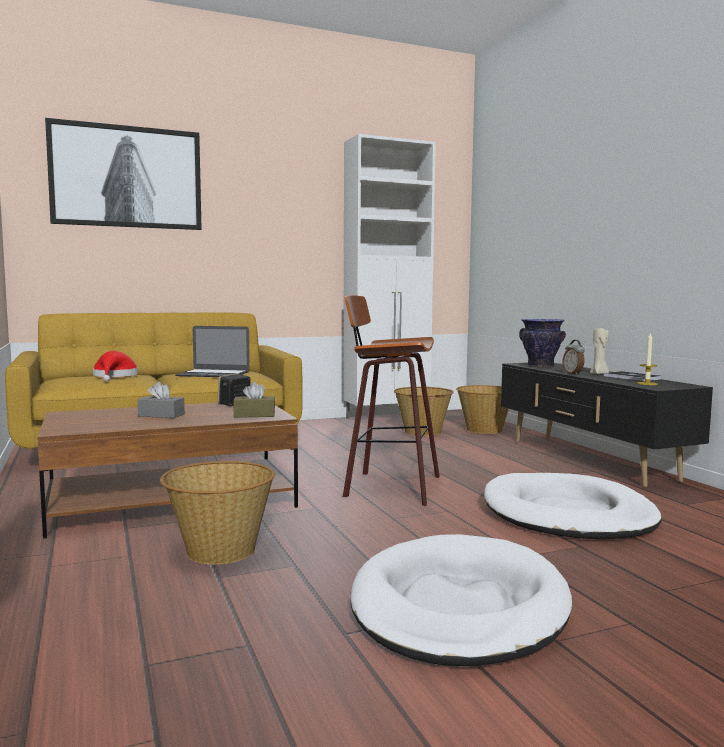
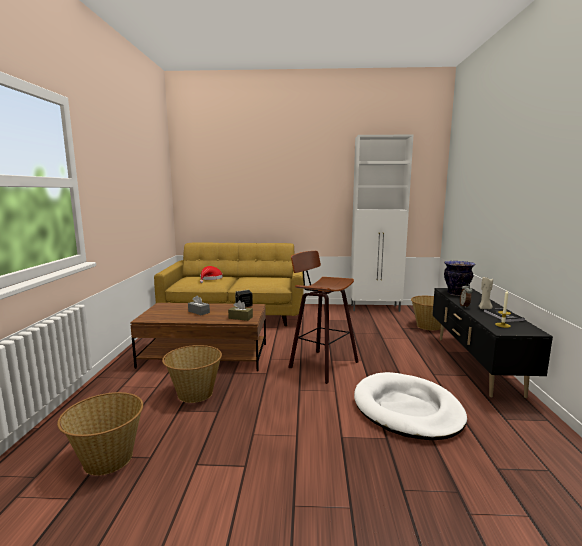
camera: 25 degrees right, 5 degrees up
picture [45,118,202,230] -> none
laptop [175,326,250,377] -> none
white dog bed [350,534,572,666] -> none
basket [394,387,454,436] -> basket moved to [57,392,143,476]

